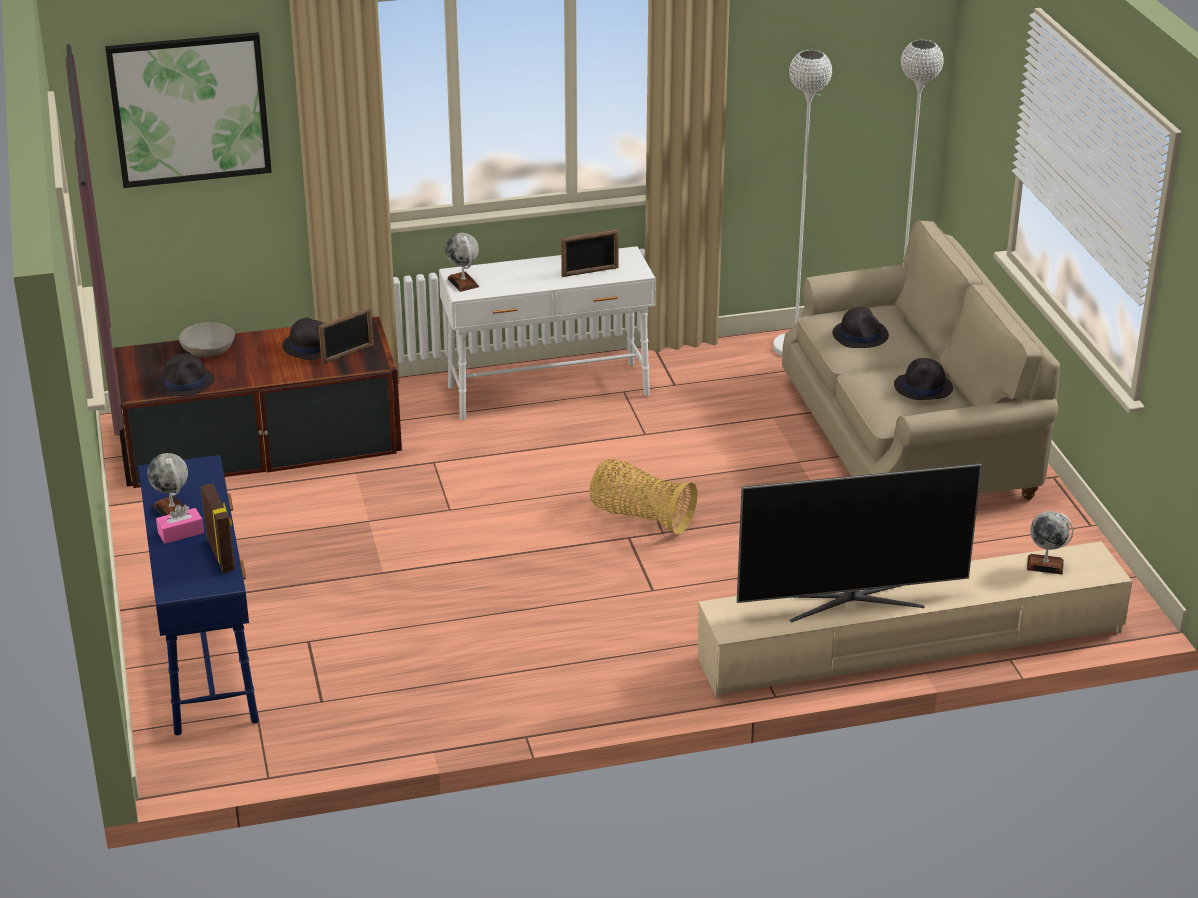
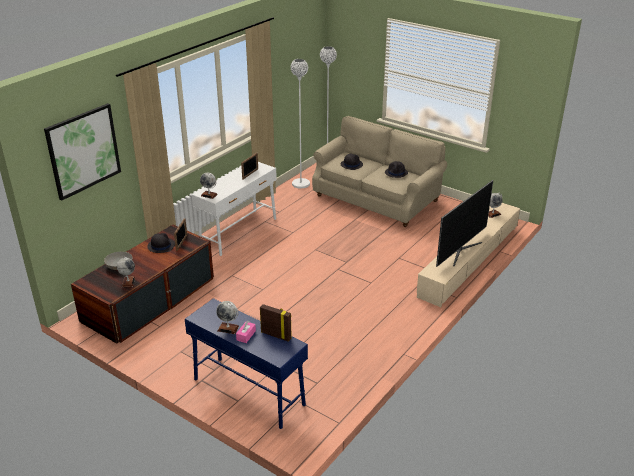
camera: 40 degrees left, 0 degrees up
black hat [156,353,215,396] -> globe [117,256,135,287]
basket [589,459,698,535] -> none

